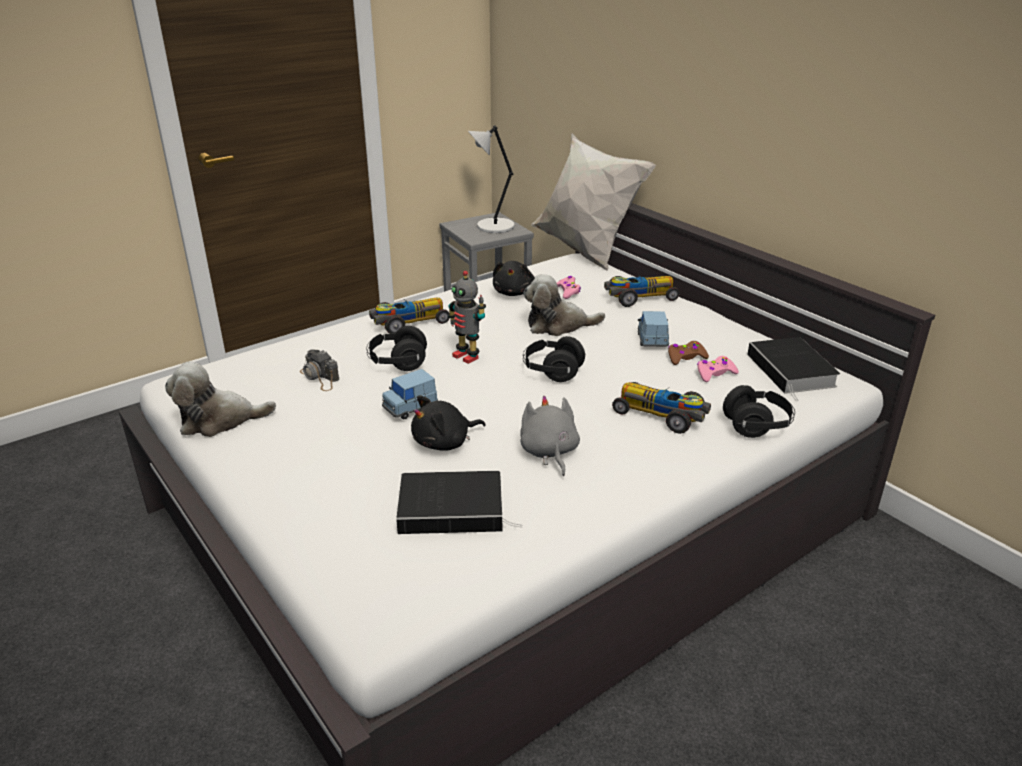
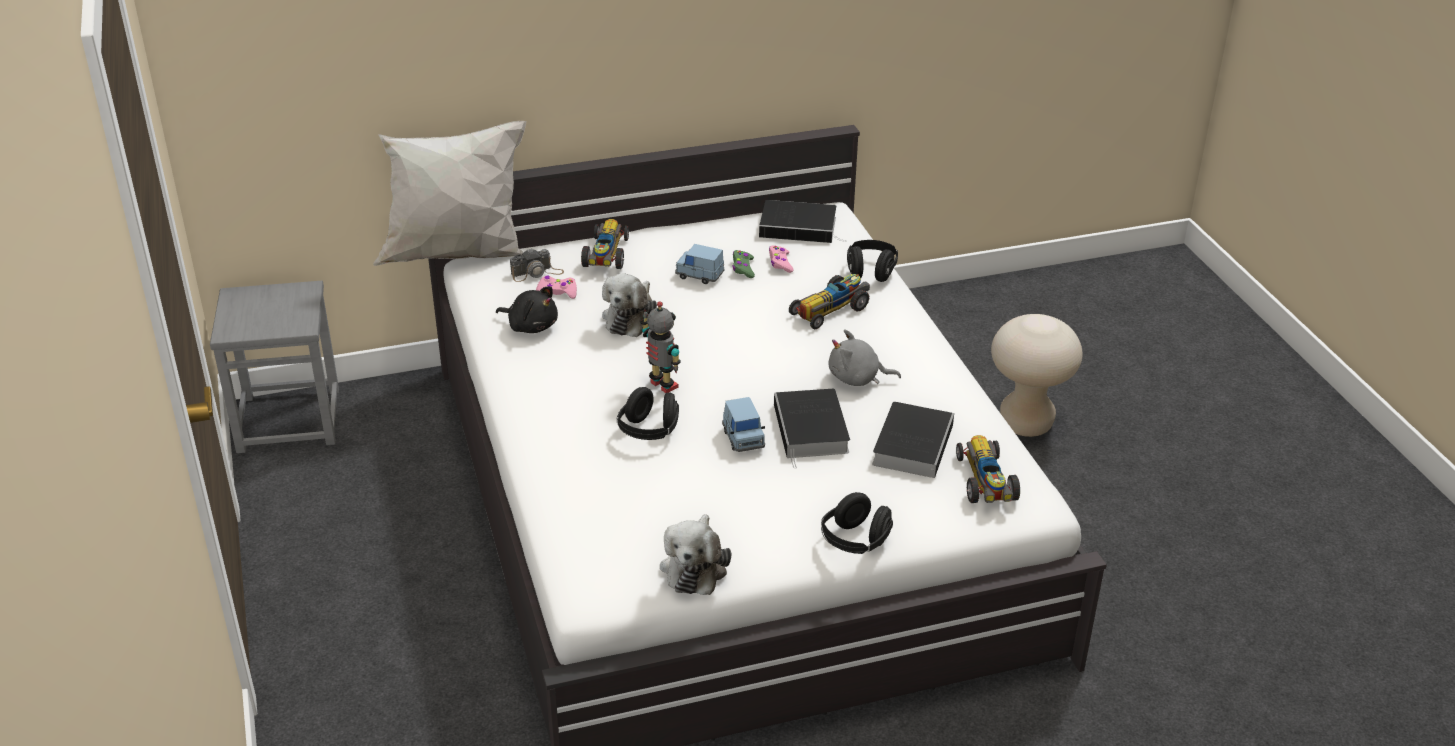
camera: 70 degrees left, 5 degrees up
camera [300,349,339,391] -> camera moved to [510,249,564,282]
toy car [369,298,449,334] -> toy car moved to [956,435,1020,503]
black plush toy [411,396,485,451] -> book [774,389,850,468]
toy robot [448,271,486,364] -> toy robot turned 105 degrees counterclockwise [640,301,681,393]
grey table lamp [468,125,515,233] -> none
black headphones [523,336,585,382] -> black headphones moved to [821,492,893,554]
brown game controller [668,341,709,365] -> green game controller [732,250,755,278]
none -> beige stool [991,314,1083,437]

